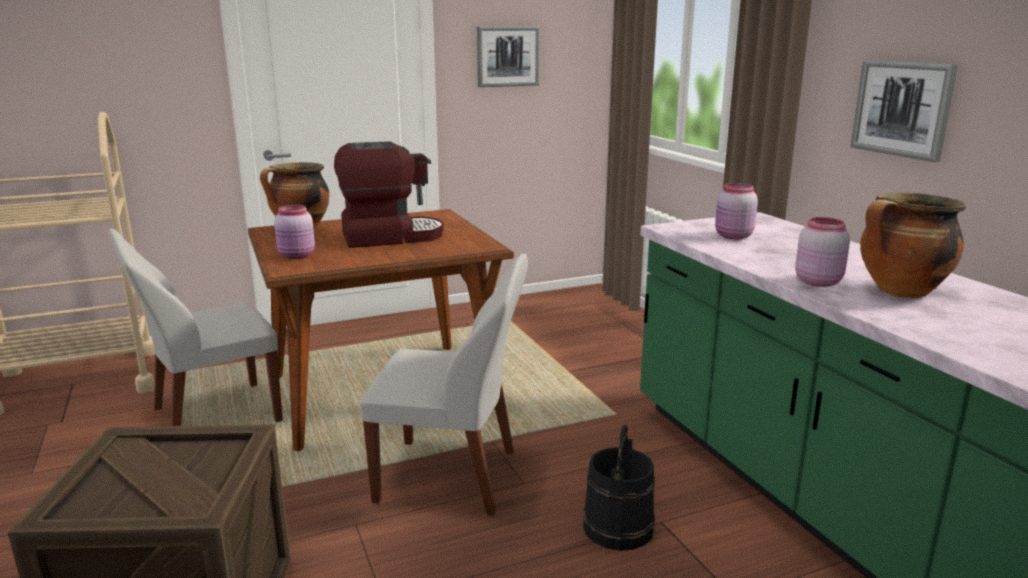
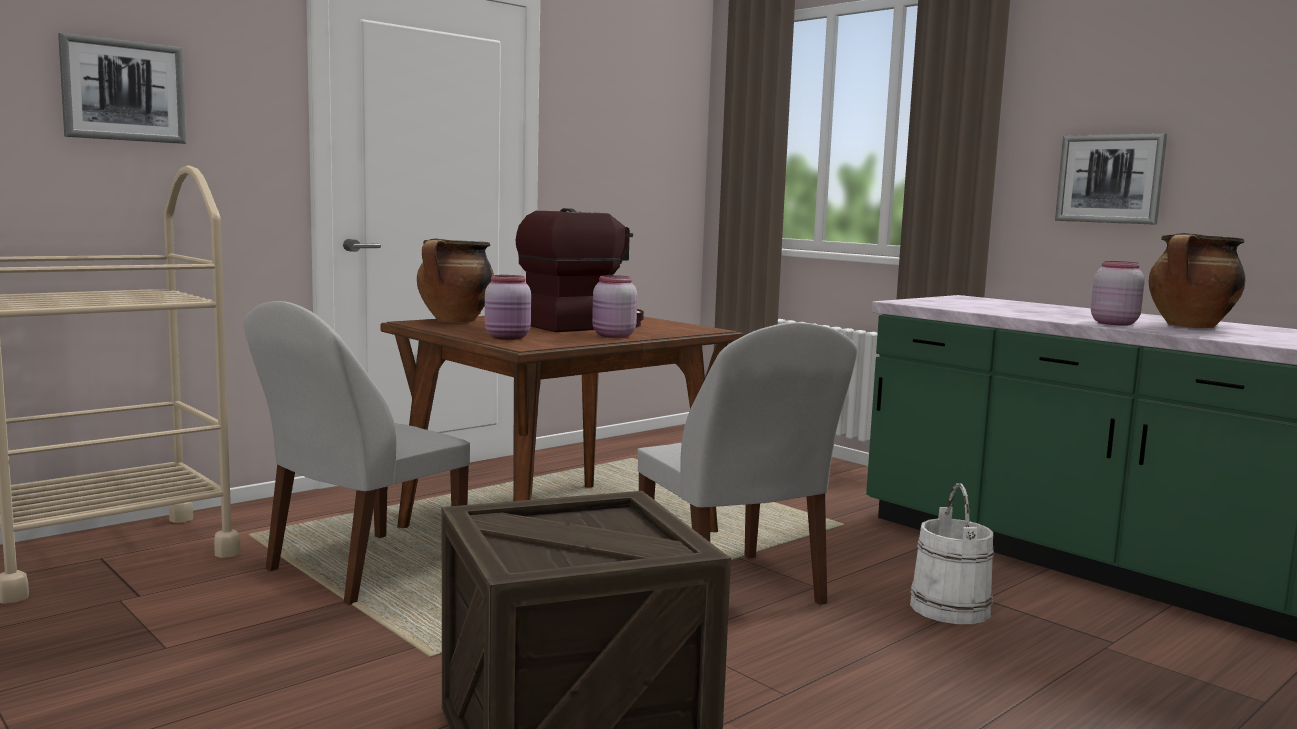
camera: 20 degrees left, 10 degrees down
white chair [360,254,528,516] -> white chair turned 75 degrees clockwise [637,322,857,605]
picture [477,26,540,87] -> picture moved to [58,33,186,144]
black bucket [583,424,655,551] -> white bucket [910,483,994,624]
pink jar [715,183,758,239] -> pink jar moved to [592,275,637,338]

